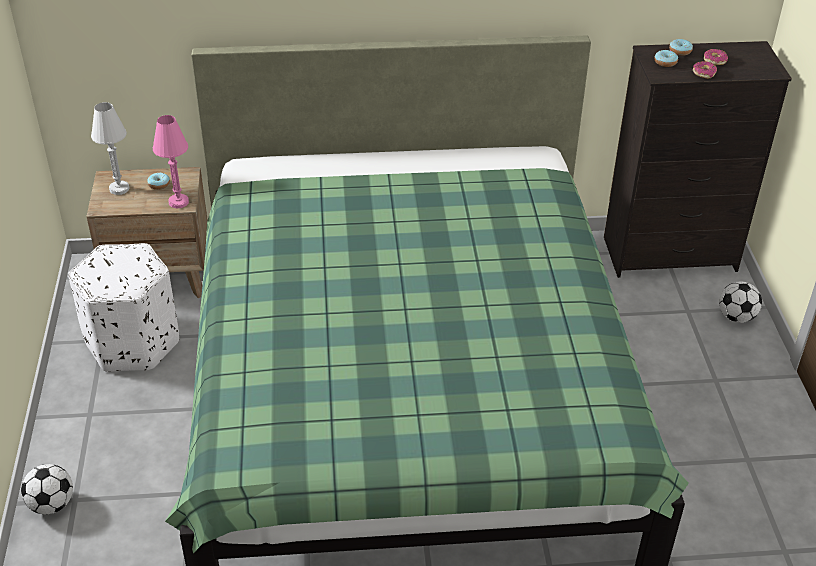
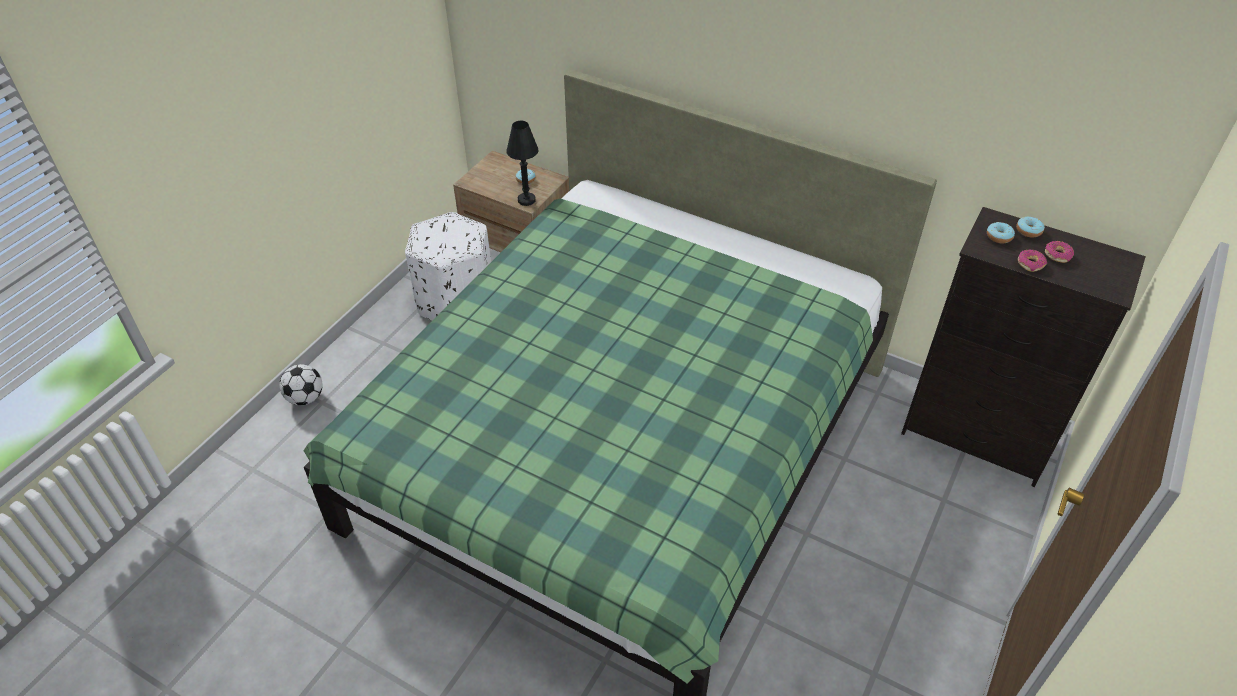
camera: 35 degrees right, 5 degrees up
white table lamp [91,102,129,195] -> none
pink table lamp [153,115,189,208] -> black table lamp [506,121,539,206]
football [719,281,762,323] -> none

